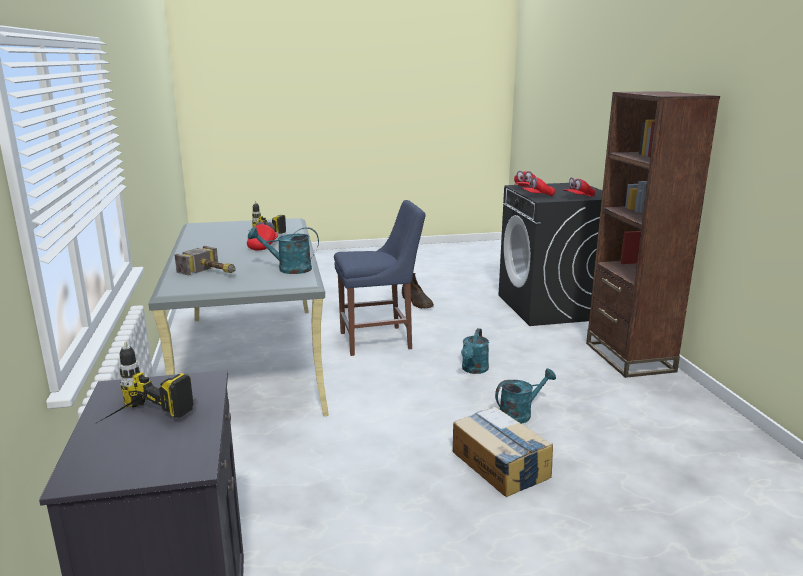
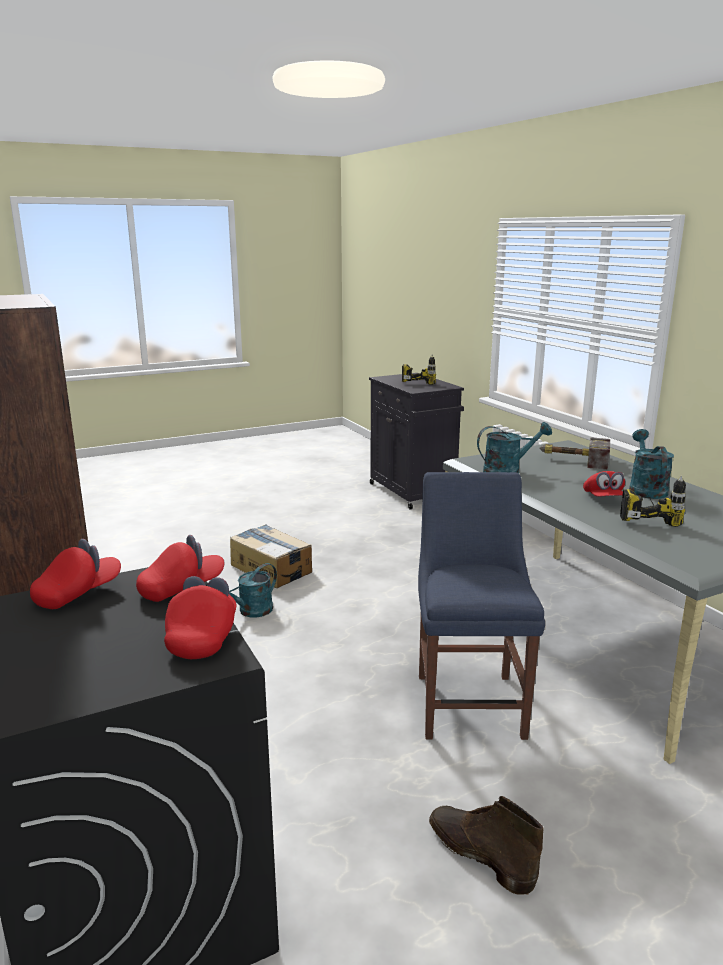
camera: 165 degrees right, 0 degrees up
blue chair [334,200,426,356] -> blue chair turned 120 degrees clockwise [418,472,545,740]
turquoise watering can [461,328,489,374] -> turquoise watering can moved to [629,429,674,499]

